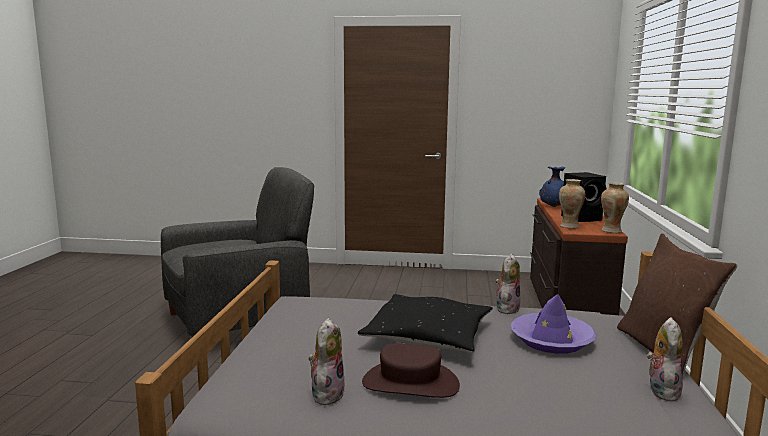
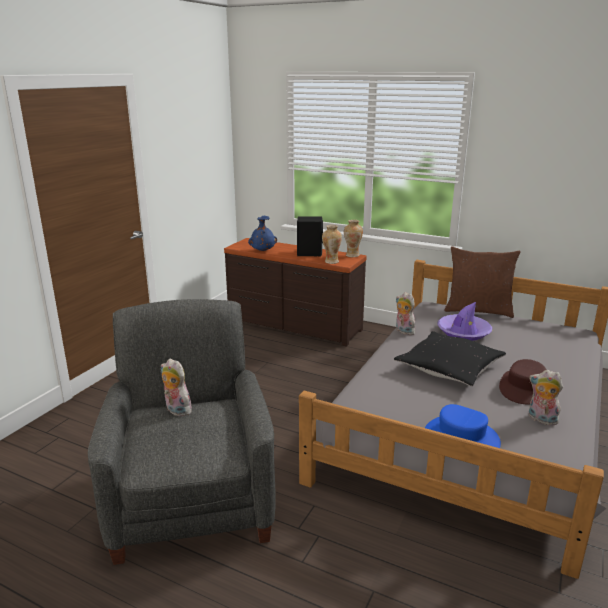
camera: 70 degrees left, 10 degrees up
plush toy [647,317,683,401] -> plush toy moved to [161,358,192,416]
none -> blue hat [425,404,501,448]

